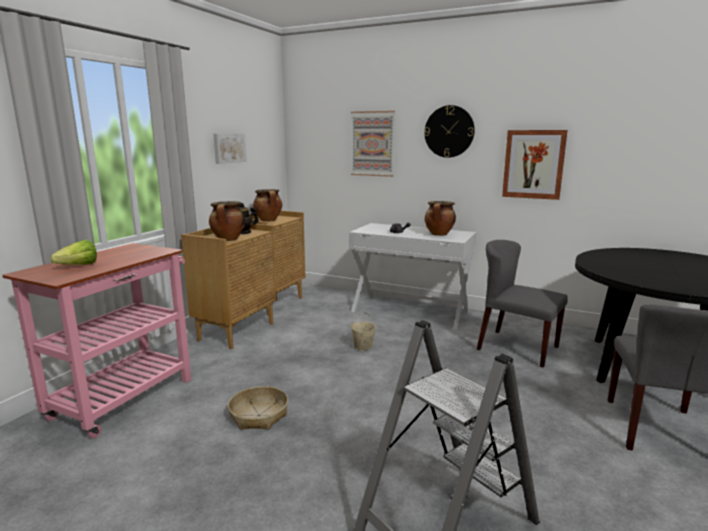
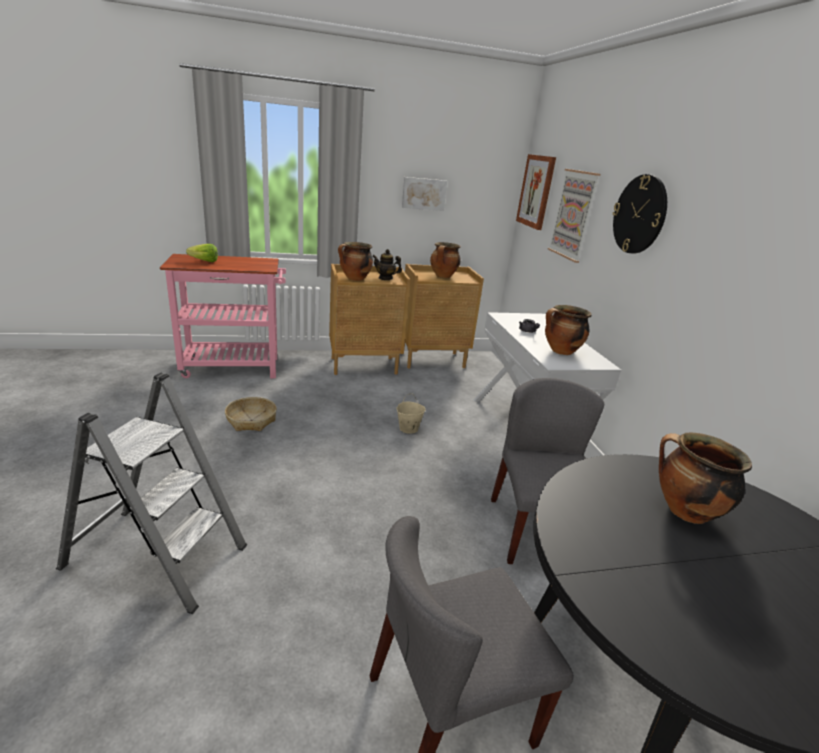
camera: 50 degrees right, 10 degrees up
picture [502,130,568,200] -> picture moved to [516,154,556,230]
none -> cooking pot [659,433,752,524]

